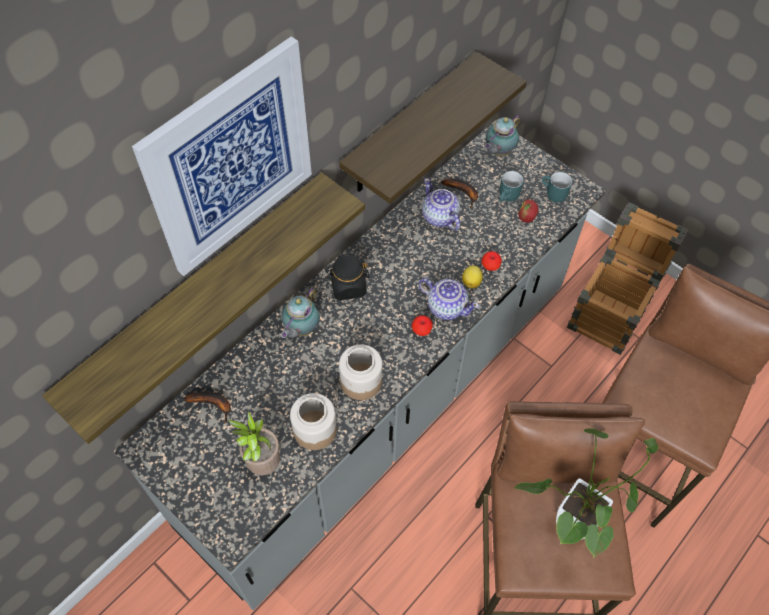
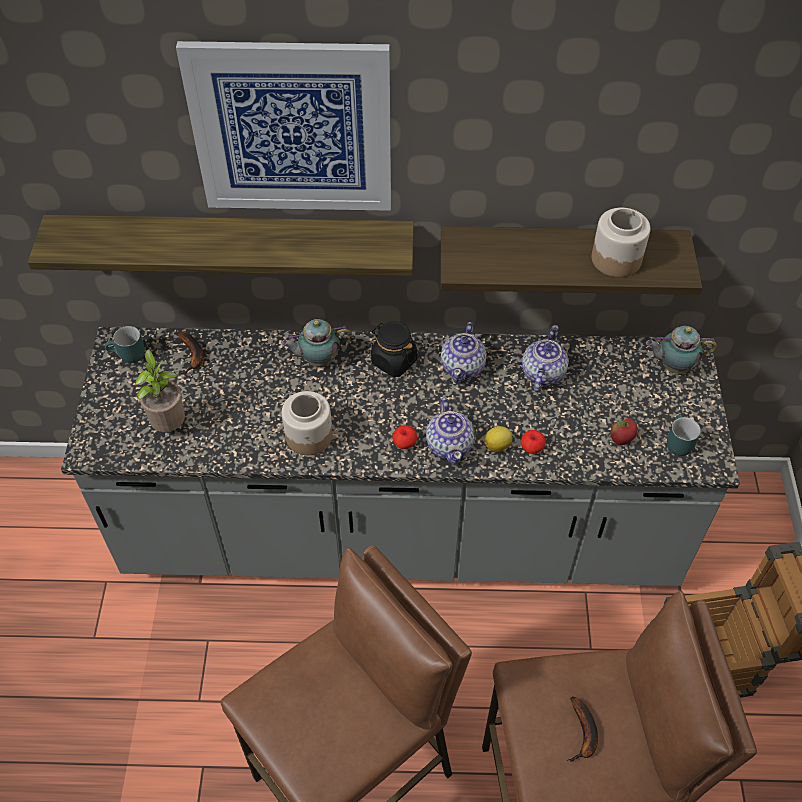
camera: 50 degrees right, 5 degrees down
jar [290,393,337,450] -> jar moved to [591,208,650,277]
banana [441,178,478,208] -> banana moved to [567,696,598,762]
turquoise mug [499,171,524,202] -> turquoise mug moved to [105,326,145,363]
potted plant [514,428,658,558] -> none
none -> teapot [441,322,487,382]

